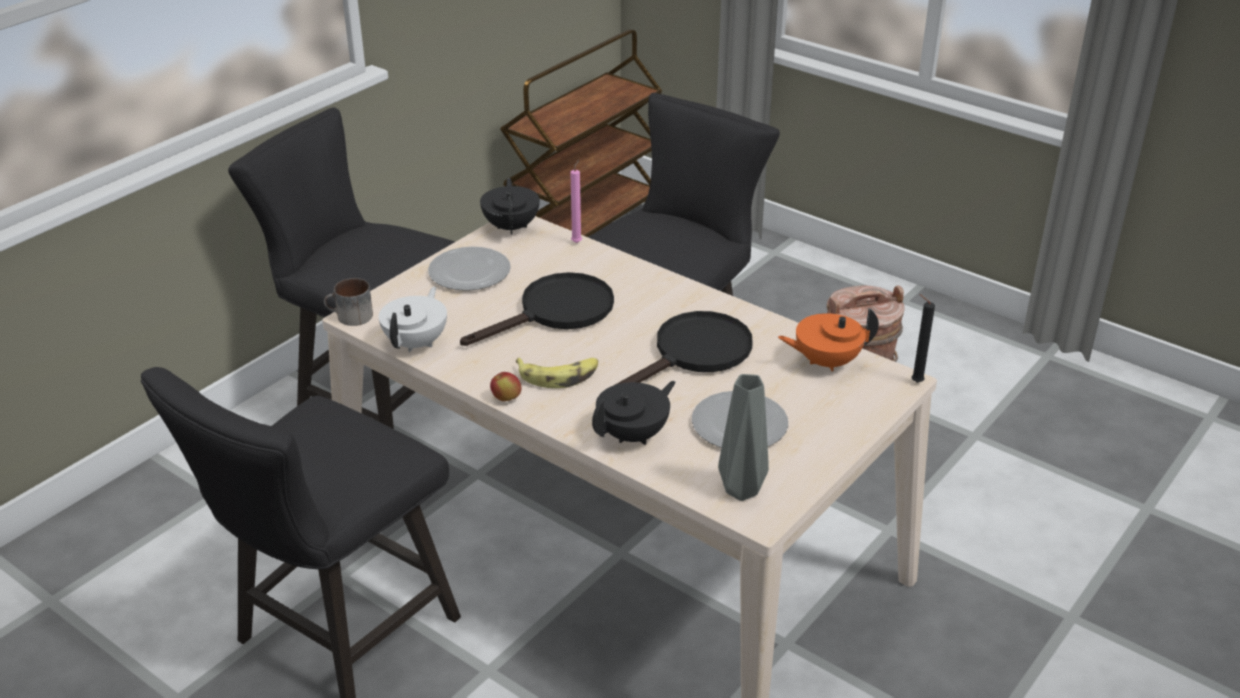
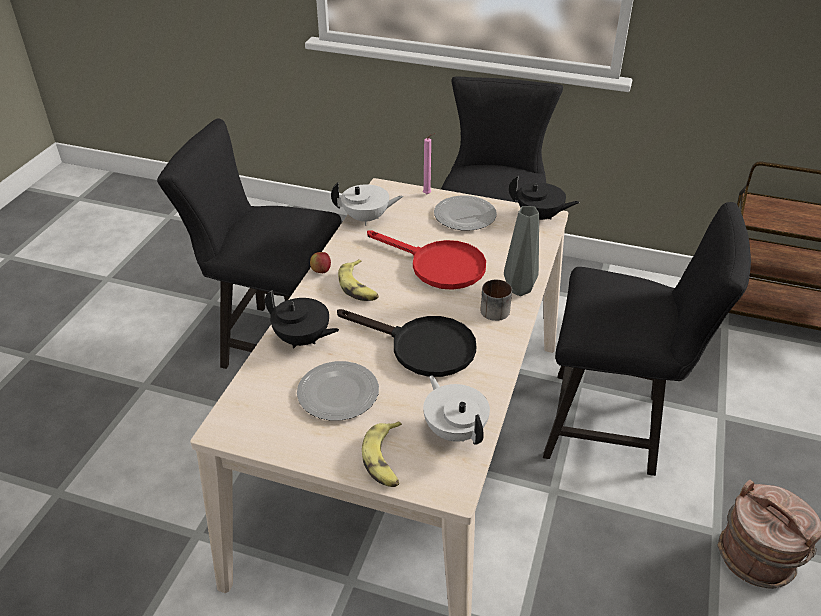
camera: 70 degrees right, 5 degrees up
mug [324,278,373,326] -> mug moved to [480,280,512,321]
black frying pan [460,272,614,346] -> red frying pan [367,230,486,290]
black teapot [480,178,540,235] -> black teapot turned 45 degrees clockwise [509,175,580,220]
pink candle [570,159,582,243] -> pink candle moved to [423,133,435,194]
grey vase [718,374,769,501] -> grey vase moved to [504,206,539,296]
orange teapot [778,308,879,372] -> white teapot [423,375,490,445]
black candle [912,294,935,383] -> none
none -> banana [362,421,402,487]

